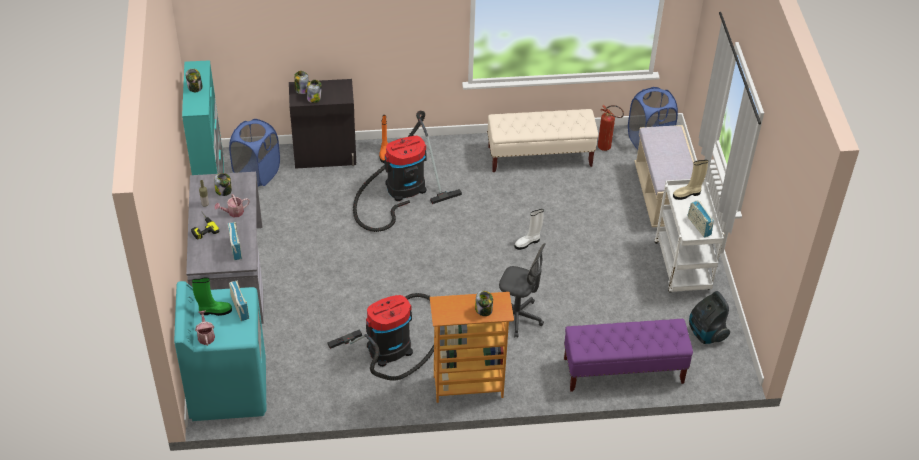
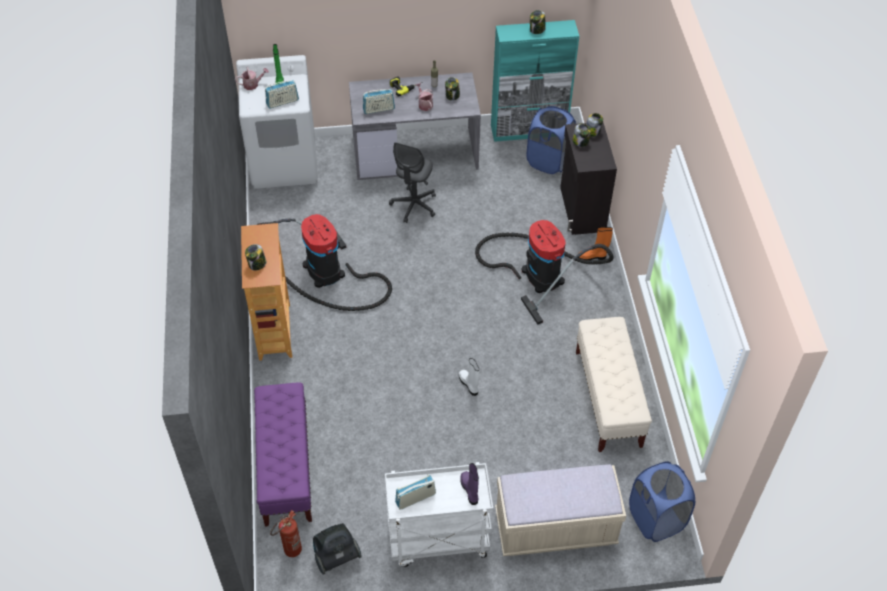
camera: 90 degrees right, 5 degrees up
turquoise washing machine [174,281,266,421] -> white washing machine [236,55,318,189]
grey office chair [499,243,546,338] -> grey office chair moved to [389,142,436,223]
fire extinguisher [598,105,624,151] -> fire extinguisher moved to [270,510,302,557]
beige boot [673,160,708,200] -> purple boot [460,463,479,505]

